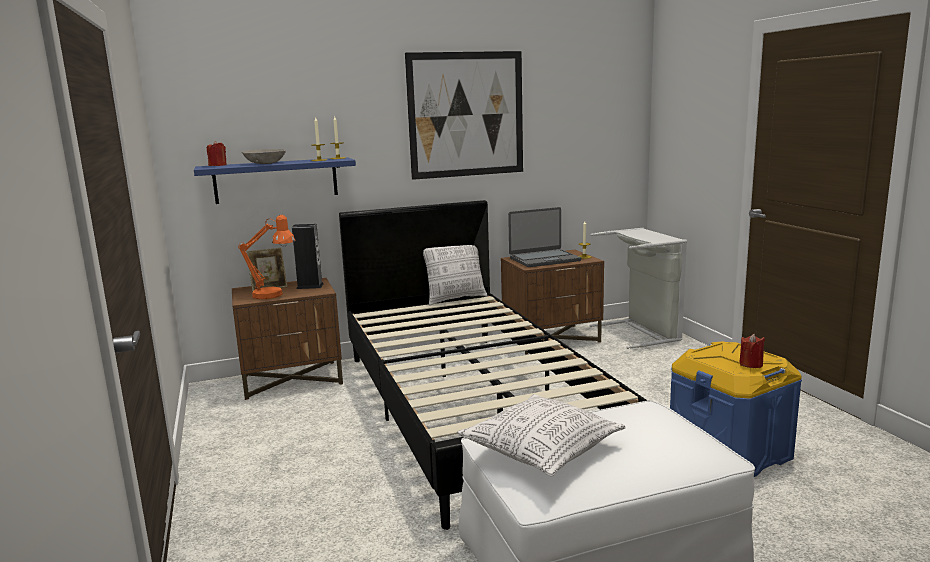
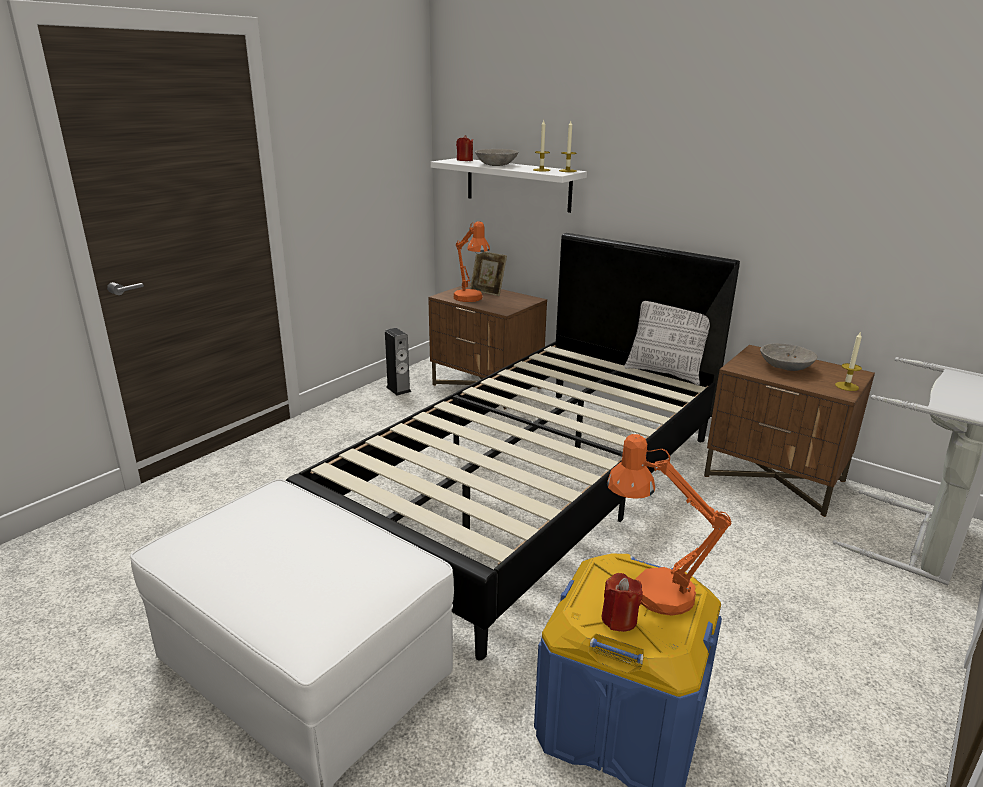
camera: 55 degrees right, 10 degrees up
blue shelf [194,157,356,204] -> white shelf [431,158,587,213]
speaker [292,224,324,289] -> speaker moved to [385,328,411,395]
picture [405,51,523,180] -> none
pillow [457,394,626,477] -> none
laptop [508,207,581,267] -> grey bowl [760,343,817,371]
none -> orange table lamp [607,434,732,616]

